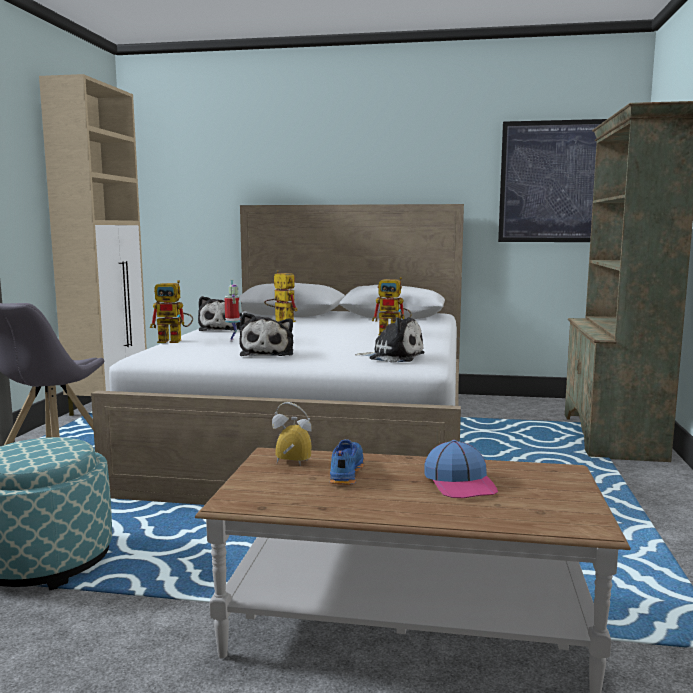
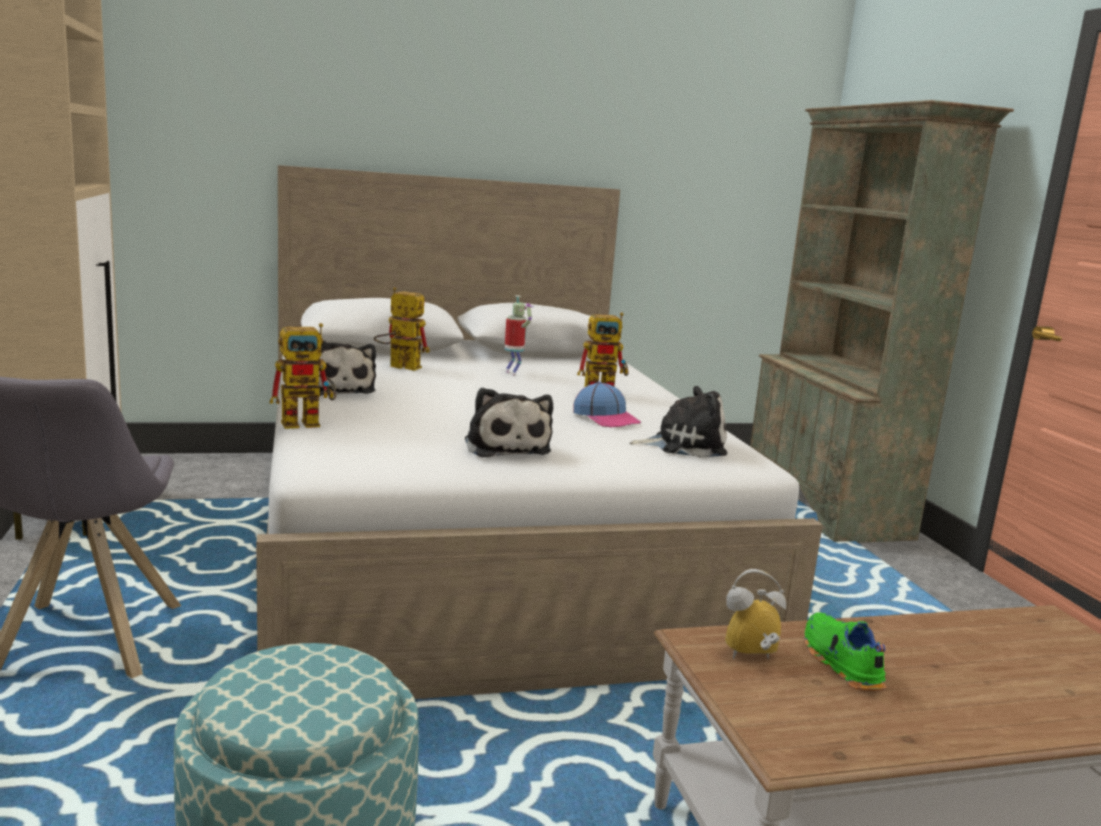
camera: 25 degrees left, 5 degrees up
toy robot [225,279,242,342] -> toy robot moved to [505,296,534,376]
blue shoe [330,439,364,485] -> green shoe [804,612,886,691]
cap [424,440,498,498] -> cap moved to [573,382,641,427]
picture [498,119,607,242] -> none

